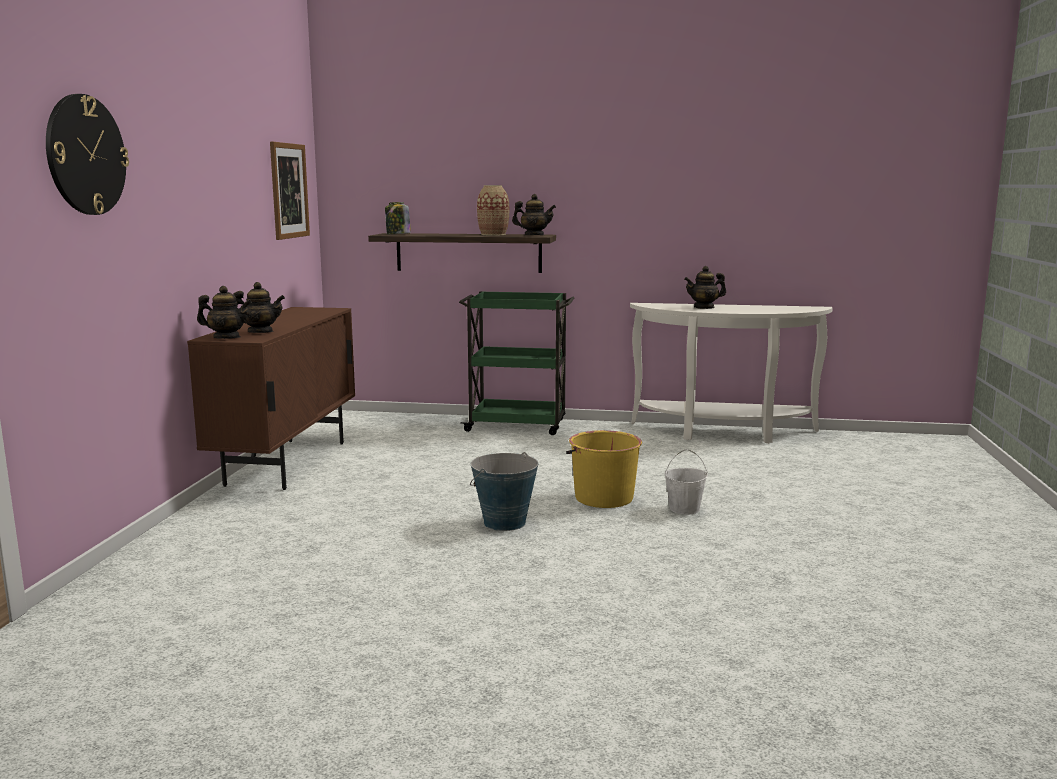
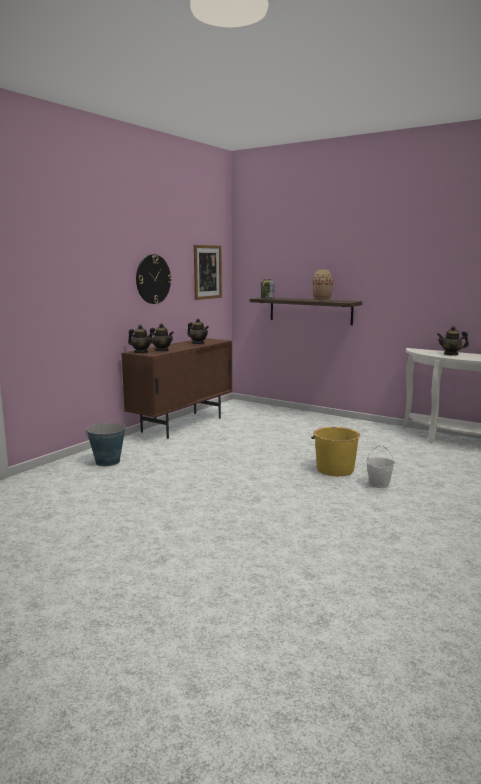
camera: 25 degrees right, 0 degrees up
wall clock [46,94,129,215] -> wall clock moved to [136,254,172,304]
green cart [459,291,575,435] -> none
bucket [470,452,538,531] -> bucket moved to [85,423,126,466]
teapot [512,194,556,235] -> teapot moved to [187,318,209,344]

